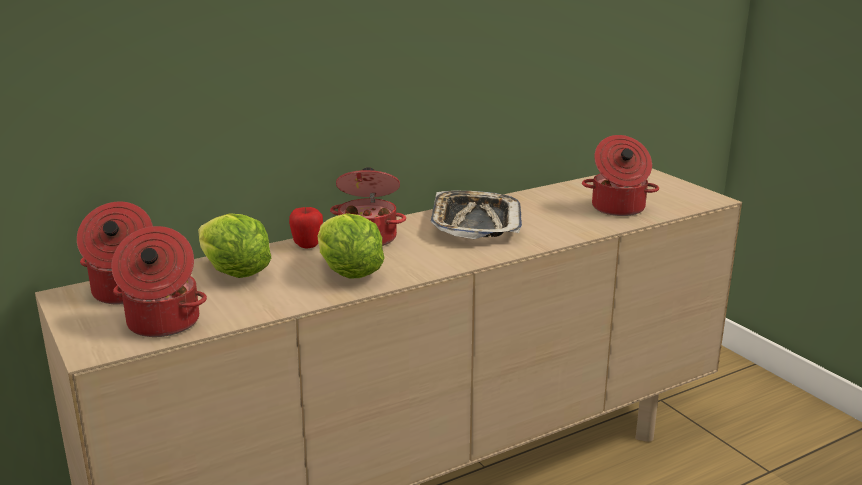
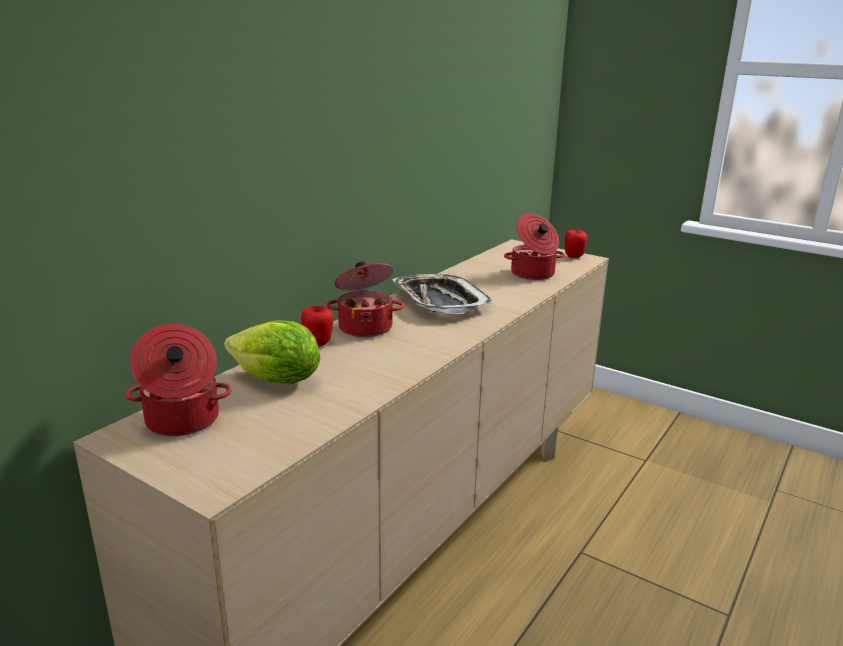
camera: 25 degrees left, 0 degrees up
cooking pot [112,226,207,337] -> none
lettuce [318,213,384,279] -> none
none -> apple [565,229,588,258]

